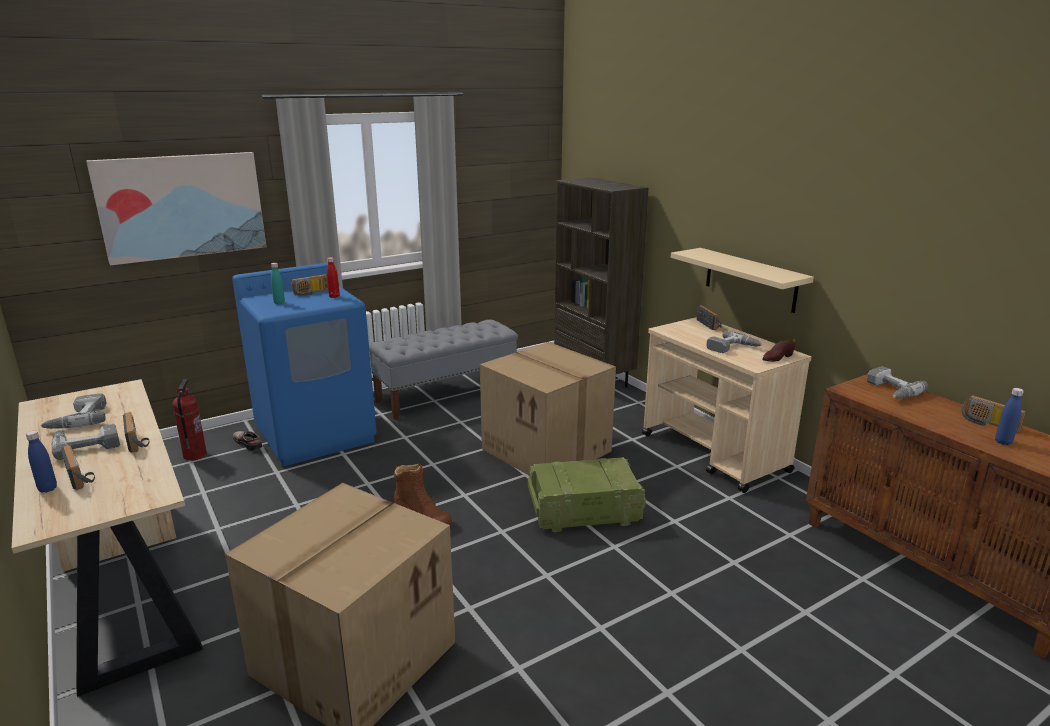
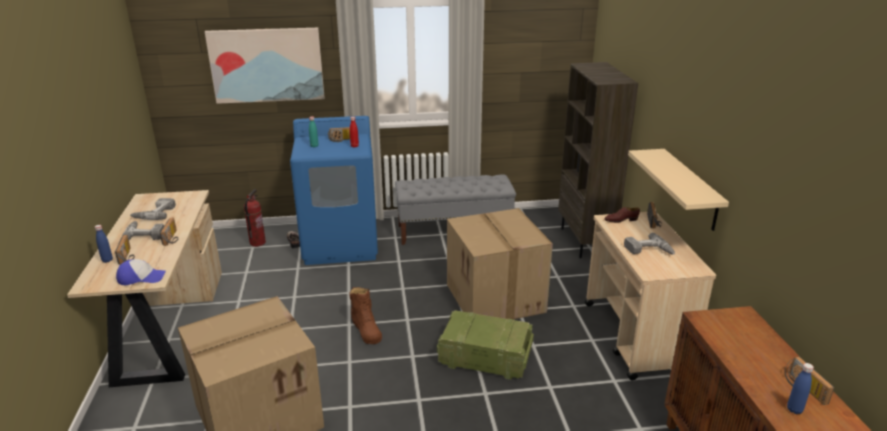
camera: 25 degrees right, 5 degrees up
brown shoe [762,339,795,362] -> brown shoe moved to [604,207,640,223]
power drill [867,366,928,399] -> none
none -> cap [116,259,166,285]

